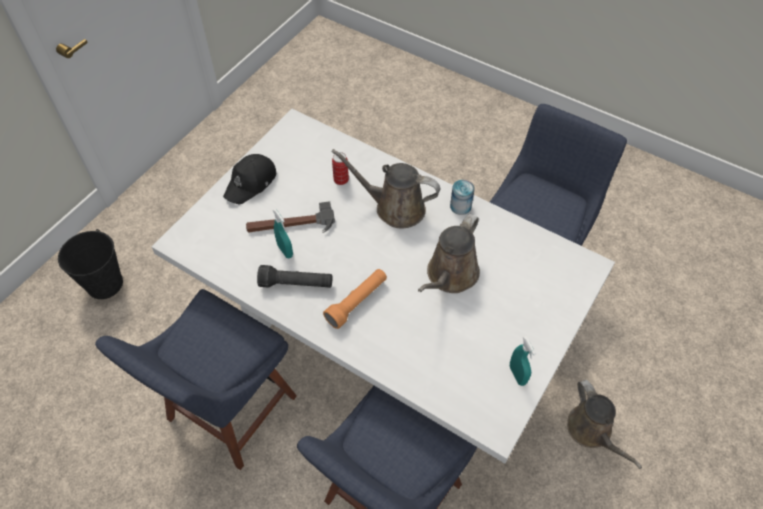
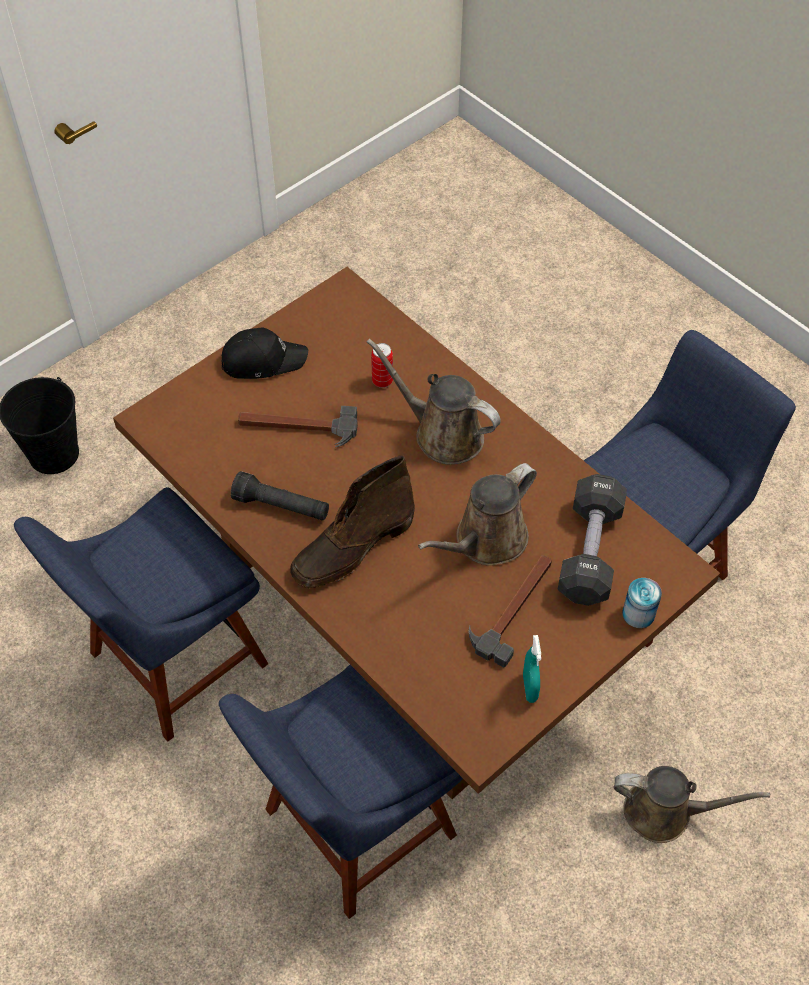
camera: 15 degrees right, 0 degrees up
white dining table [152,109,615,464] -> brown dining table [113,267,720,799]
black cap [223,154,276,204] -> black cap turned 150 degrees counterclockwise [222,327,308,379]
turquoise spray bottle [273,209,293,258] -> none
orange flashlight [323,269,387,329] -> brown boot [290,455,415,589]
can [450,180,475,215] -> can moved to [622,578,662,628]
brown watering can [567,380,642,469] -> brown watering can turned 75 degrees counterclockwise [613,766,770,843]
none -> hammer [469,555,552,668]
none -> black dumbbell [558,474,627,606]

